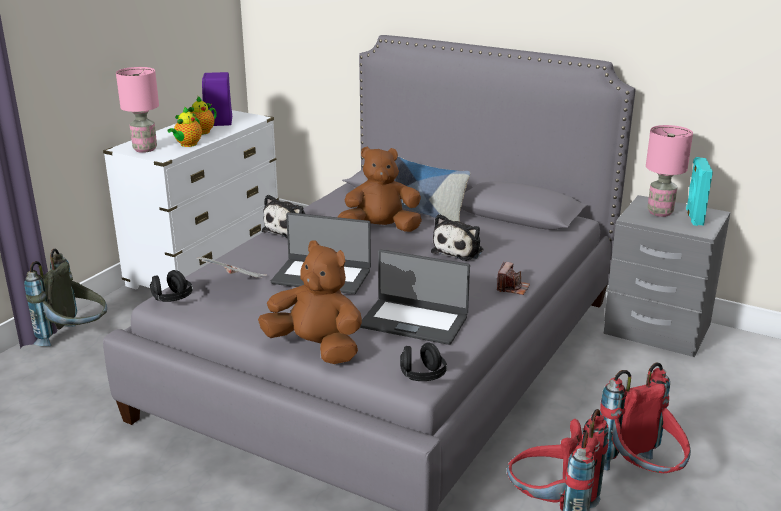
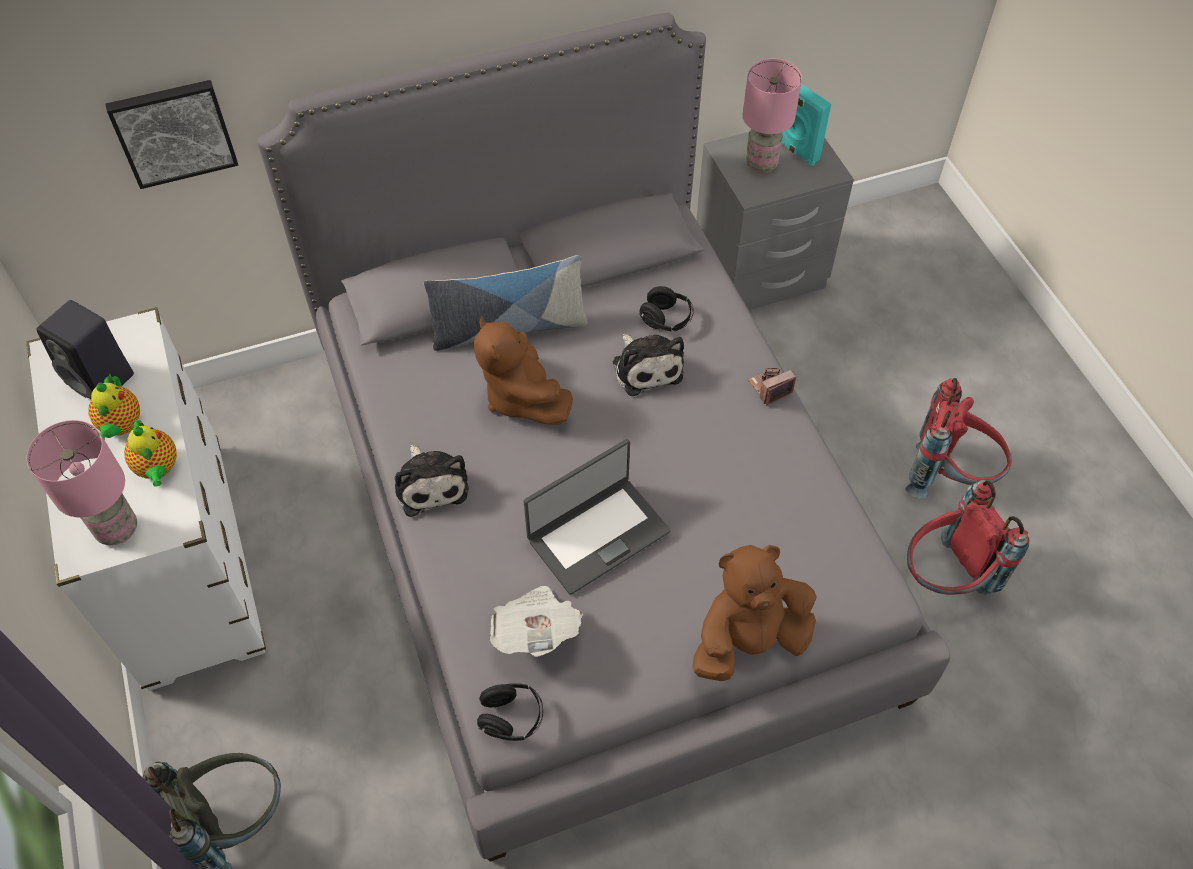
camera: 50 degrees left, 30 degrees up
purple speaker [202,72,232,126] -> black speaker [36,300,134,399]
brown plush toy [338,147,422,232] -> brown plush toy turned 60 degrees counterclockwise [474,316,573,425]
laptop [360,250,470,345] -> none
black headphones [400,343,447,381] -> black headphones moved to [639,286,694,331]
camera [497,262,530,295] -> camera turned 90 degrees counterclockwise [748,368,797,406]
none -> picture [105,80,238,189]

